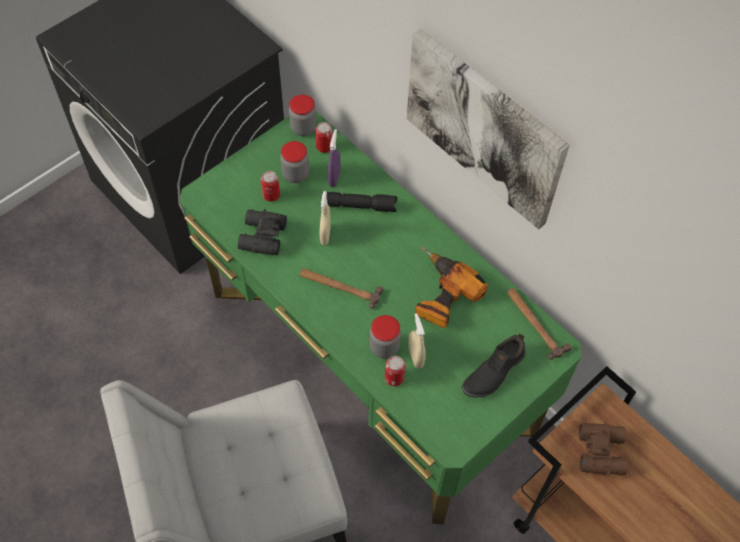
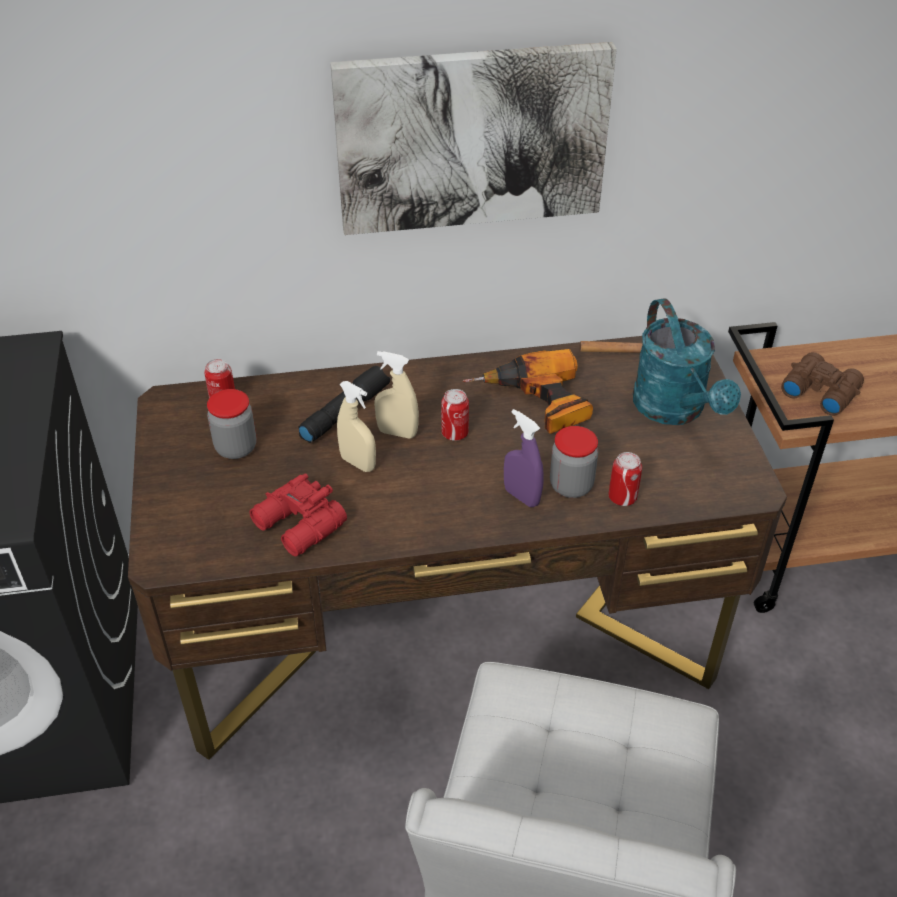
camera: 55 degrees left, 15 degrees down
green desk [179,112,581,524] -> brown desk [128,336,787,760]
black binoculars [238,209,287,255] -> red binoculars [249,473,347,557]
can [261,171,280,202] -> can moved to [441,389,469,441]
jar [289,95,316,136] -> none
hammer [300,268,384,309] -> none
purple spray bottle [328,129,341,187] -> purple spray bottle moved to [504,409,544,507]
beige spray bottle [408,313,426,369] -> beige spray bottle moved to [374,351,419,439]
black shoe [462,333,526,397] -> turquoise watering can [633,298,741,425]

